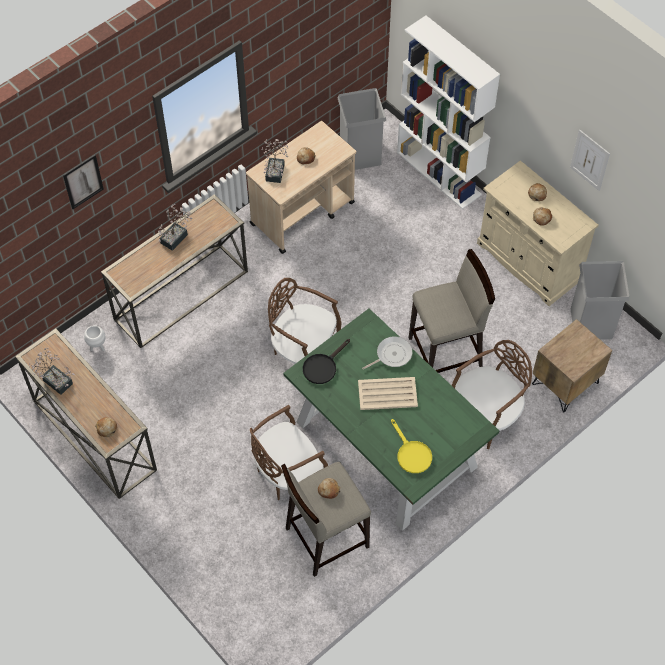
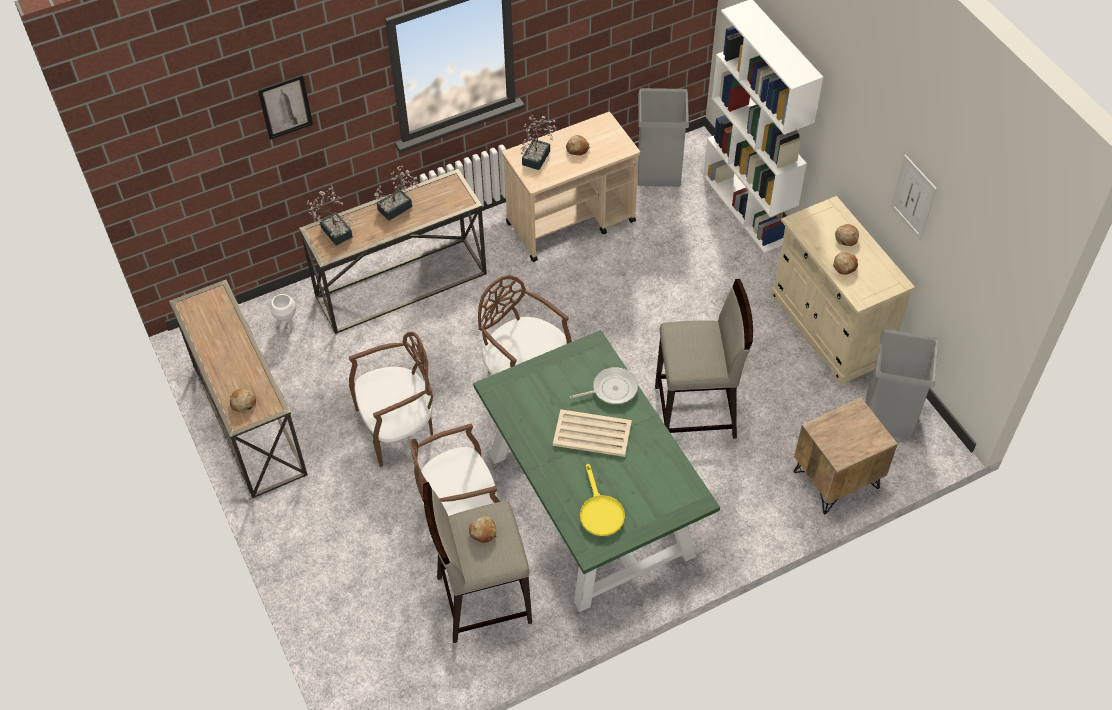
camera: 15 degrees right, 5 degrees down
potted plant [29,348,75,395] -> potted plant moved to [307,188,356,246]
black frying pan [303,339,350,384] -> none
brown chair [451,340,532,449] -> brown chair moved to [349,332,433,467]

